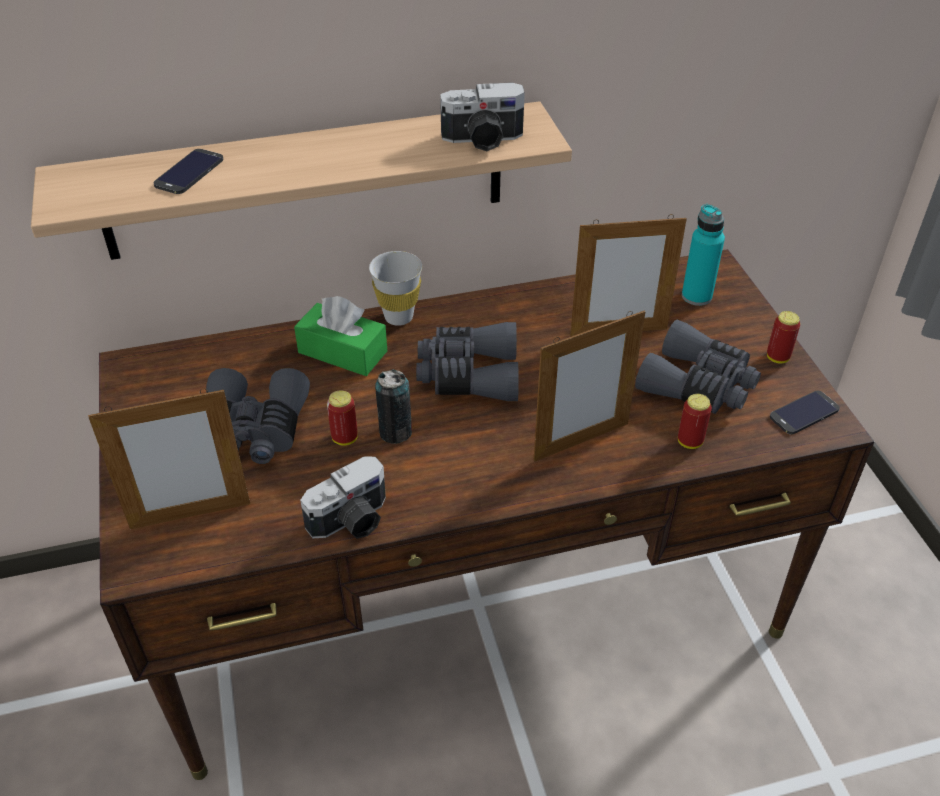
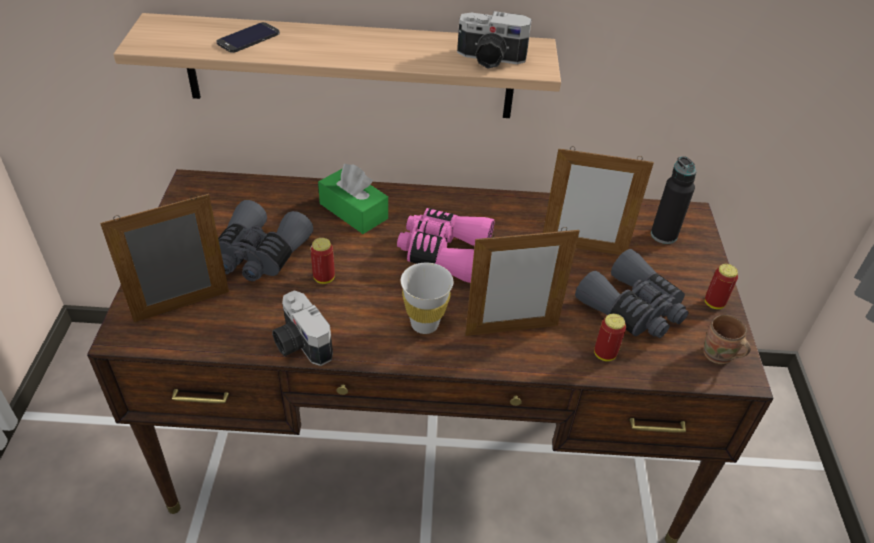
camera: 15 degrees right, 0 degrees up
picture frame [88,388,250,529] -> picture frame turned 150 degrees clockwise [100,194,229,322]
camera [300,457,386,539] -> camera turned 75 degrees clockwise [272,290,333,366]
white cup [369,251,422,326] -> white cup moved to [401,263,453,334]
can [375,369,412,444] -> none
grey binoculars [416,322,519,401] -> pink binoculars [397,208,494,283]
turquoise bottle [682,204,725,306] -> black bottle [651,156,697,244]
phone [770,391,840,434] -> brown mug [704,314,751,364]

